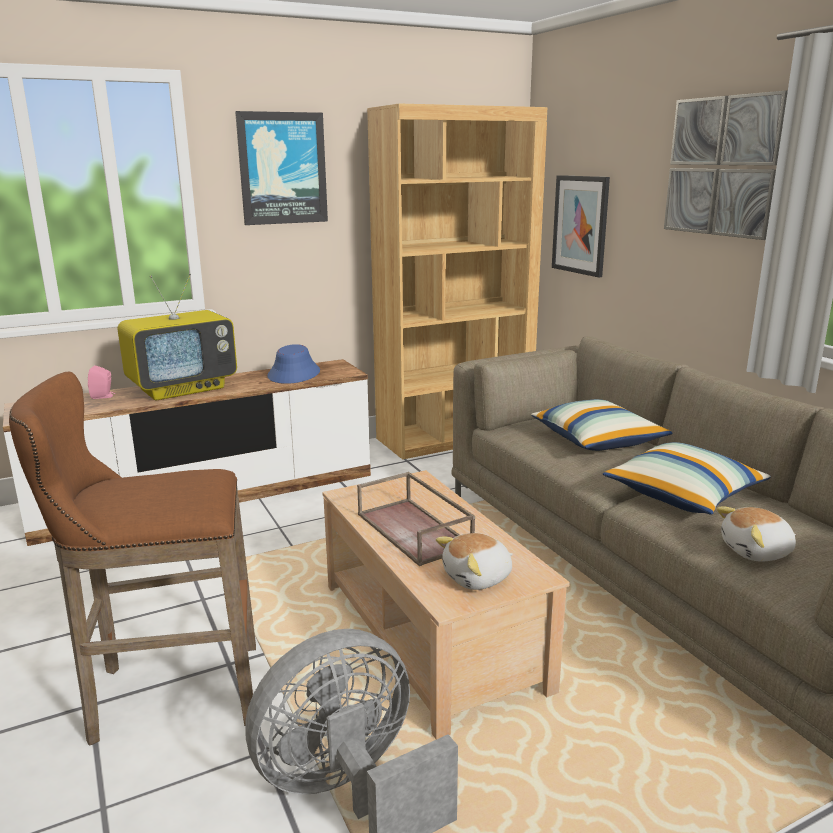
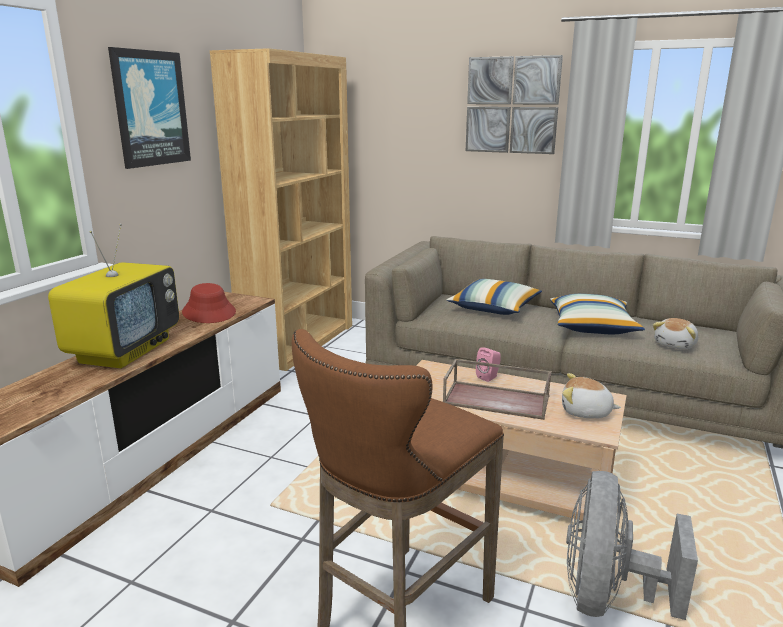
camera: 40 degrees left, 0 degrees up
pink speaker [88,365,115,399] -> pink speaker moved to [476,347,501,382]
blue hat [267,344,320,384] -> red hat [182,283,236,323]
plush toy [436,533,513,590] -> plush toy turned 90 degrees clockwise [562,373,621,418]
picture [552,175,610,277] -> none

